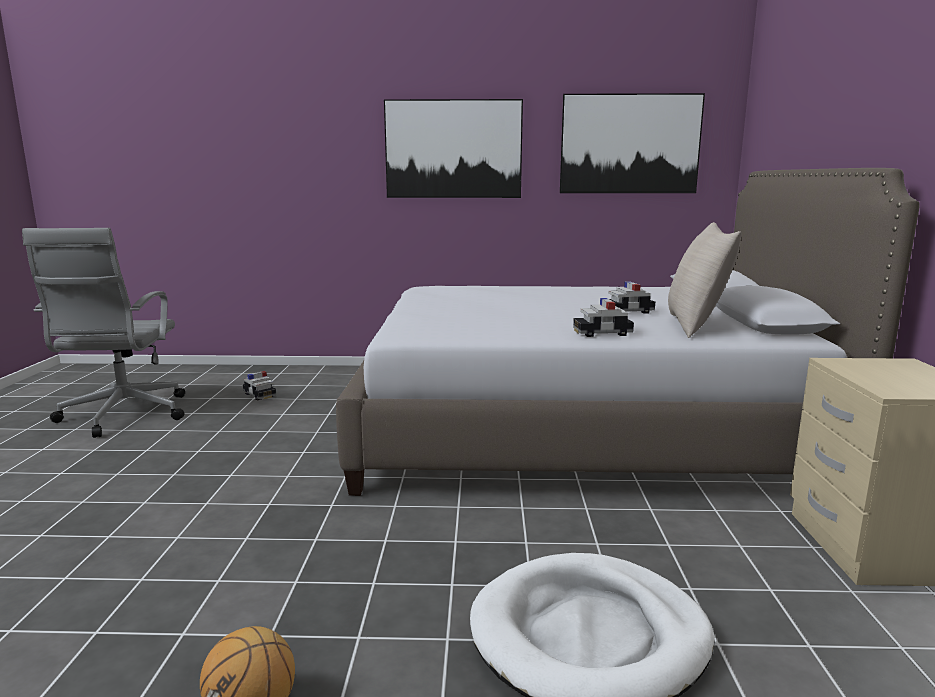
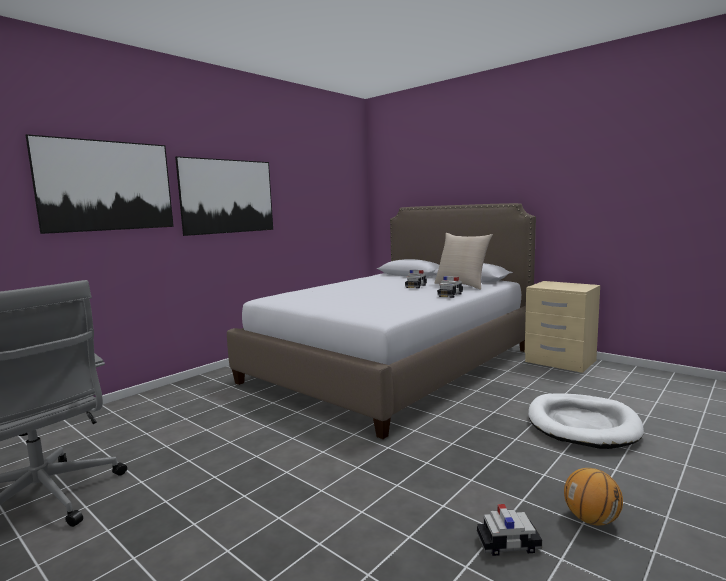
camera: 50 degrees left, 5 degrees down
toy car [243,371,276,401] -> toy car moved to [477,504,542,556]
picture [560,93,705,193] -> picture moved to [26,134,174,234]

